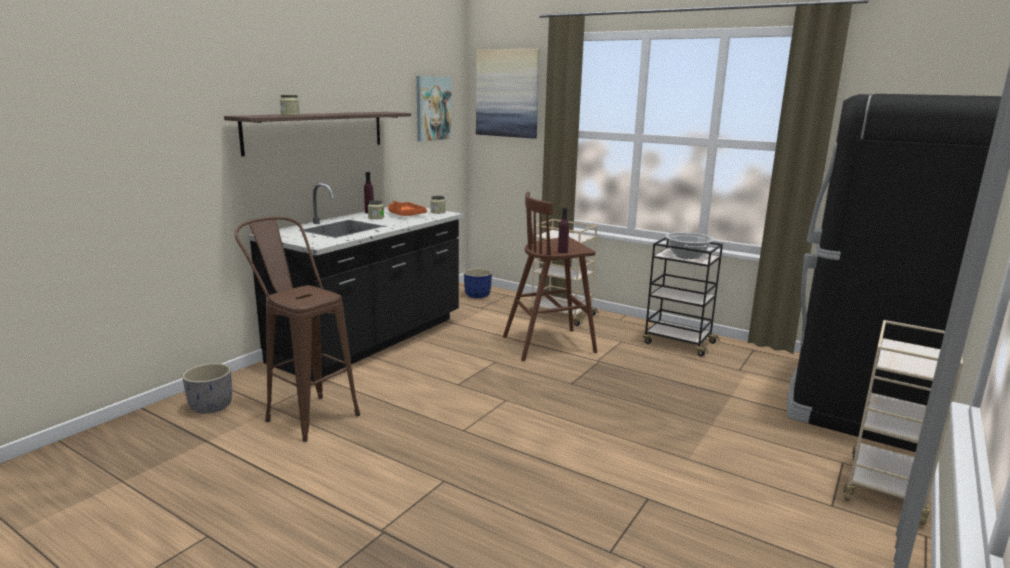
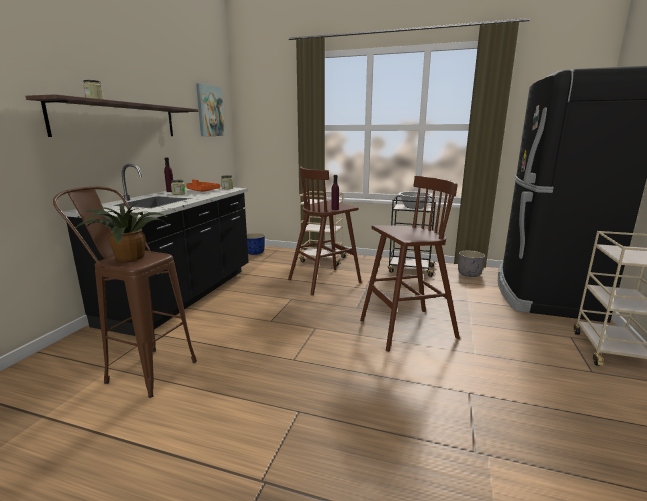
camera: 15 degrees left, 0 degrees up
grey planter [182,363,232,414] -> grey planter moved to [458,251,485,277]
picture [476,49,540,139] -> none
none -> potted plant [74,202,169,261]
none -> brown stool [360,176,460,352]

